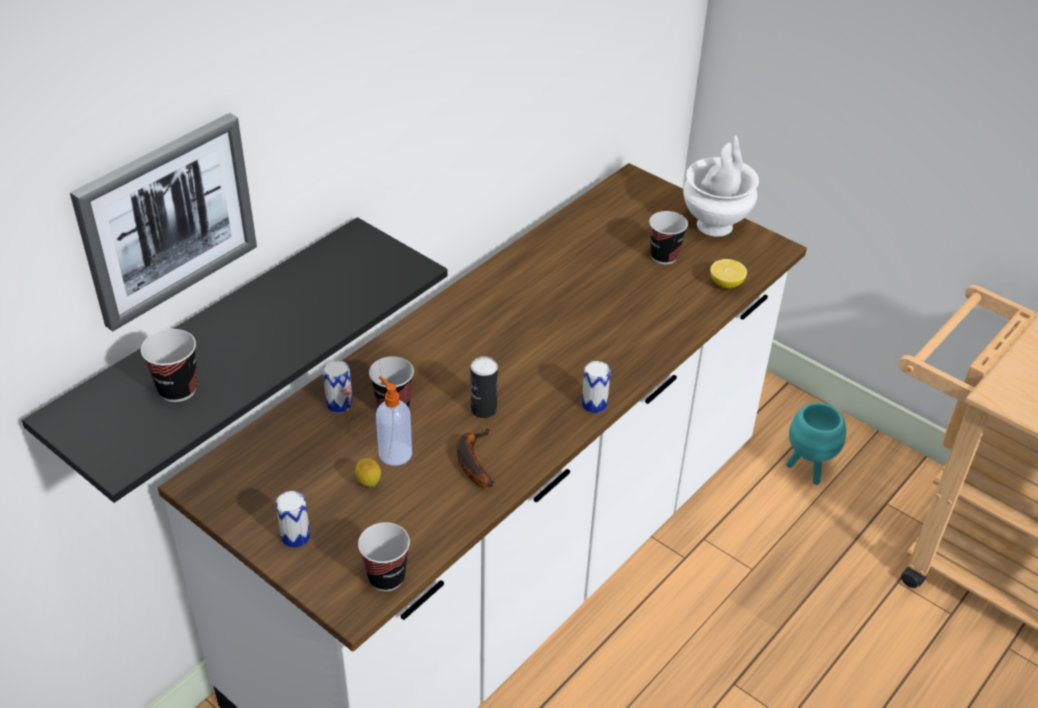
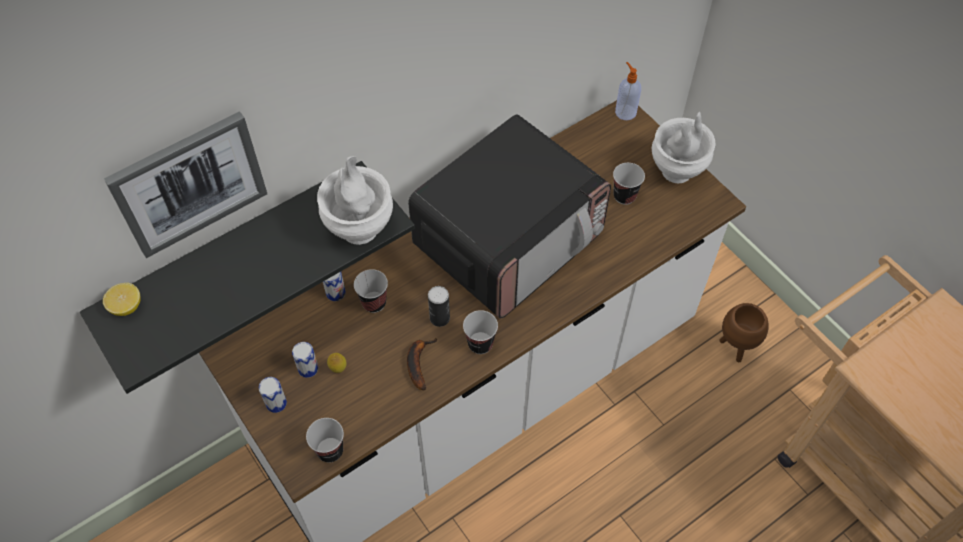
camera: 15 degrees right, 15 degrees up
cup [141,329,197,402] -> cup moved to [463,310,498,354]
soap dispenser [376,376,412,466] -> soap dispenser moved to [615,62,641,120]
can [582,361,611,413] -> can moved to [292,342,318,378]
lemon [710,259,747,288] -> lemon moved to [103,283,141,316]
turquoise planter [786,402,846,485] -> brown planter [719,303,769,362]
none -> white vase [317,156,393,245]
none -> microwave [408,115,611,319]

